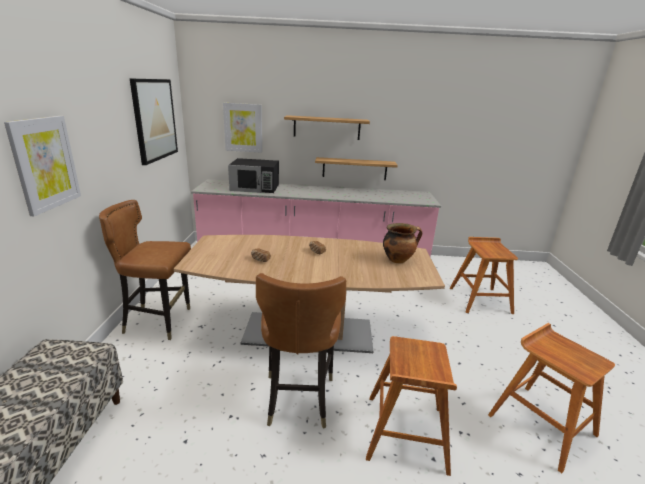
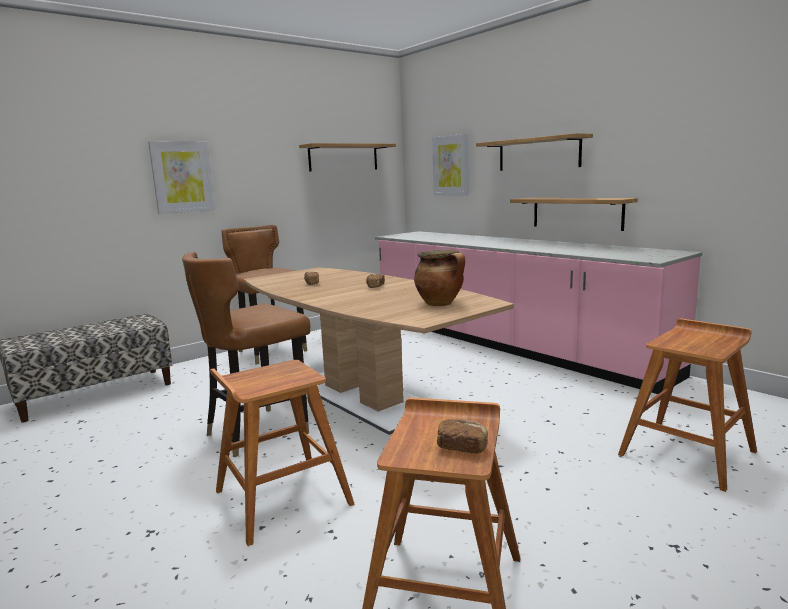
camera: 50 degrees right, 10 degrees down
picture [130,79,178,165] -> shelf [299,143,396,172]
black microwave [228,158,279,193] -> none
none -> bread [437,419,488,453]

